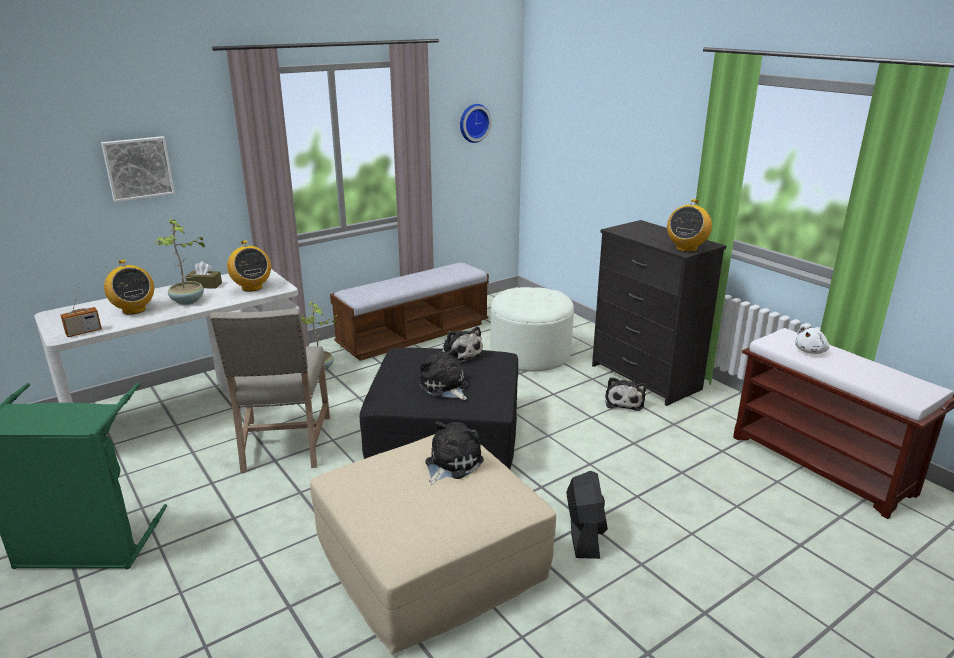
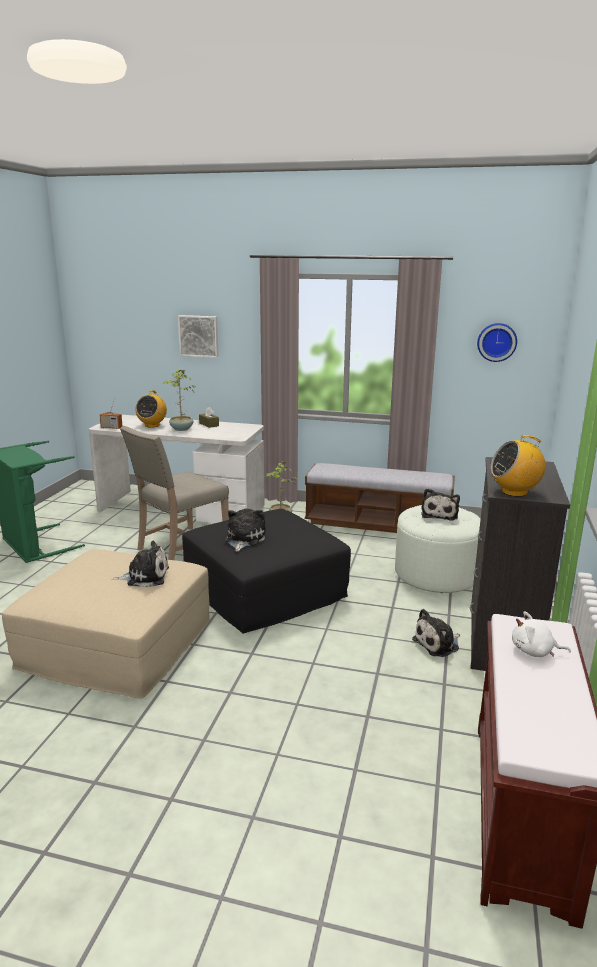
camera: 50 degrees right, 5 degrees down
radio [227,240,271,292] -> none
plush toy [439,327,484,363] -> plush toy moved to [421,488,460,521]
black fan [566,471,608,559] -> none

